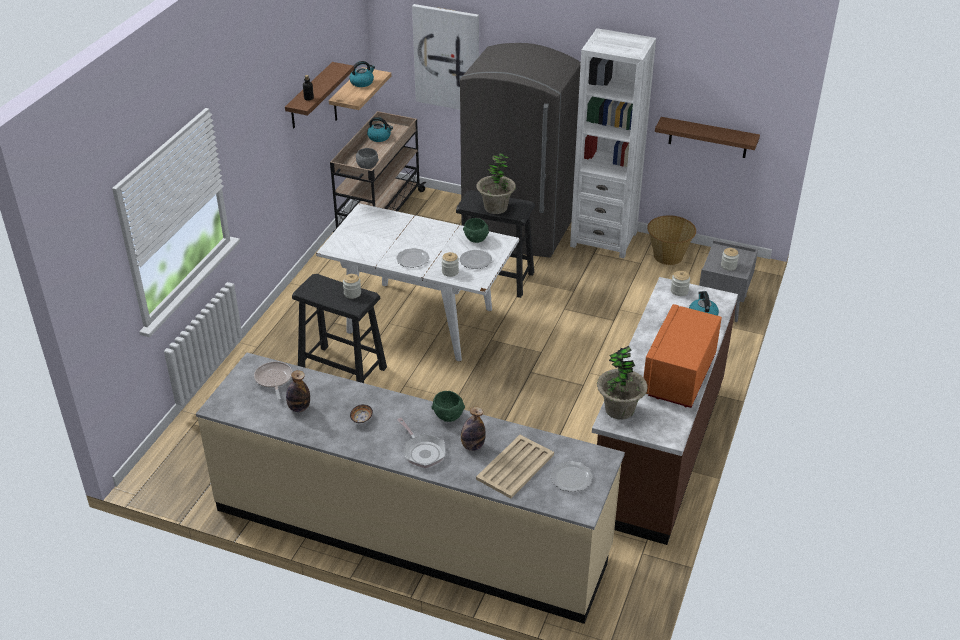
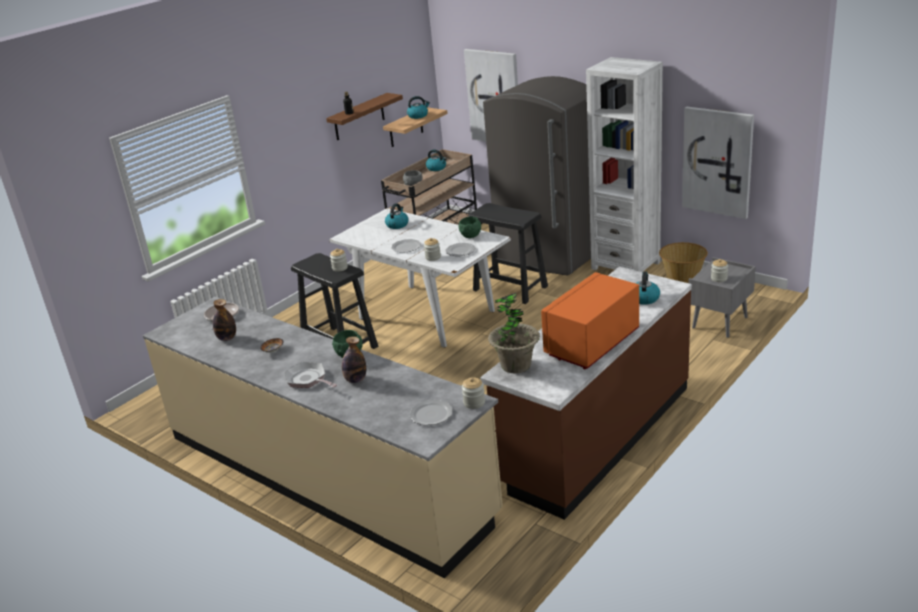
camera: 20 degrees right, 10 degrees down
frying pan [397,418,446,468] -> frying pan turned 150 degrees clockwise [284,362,337,388]
potted plant [476,153,516,214] -> none
beige tray [476,435,554,499] -> none
brown shelf [655,117,760,158] -> picture [682,107,754,219]
jar [671,271,690,296] -> jar moved to [462,377,485,409]
none -> kettle [385,203,409,229]

